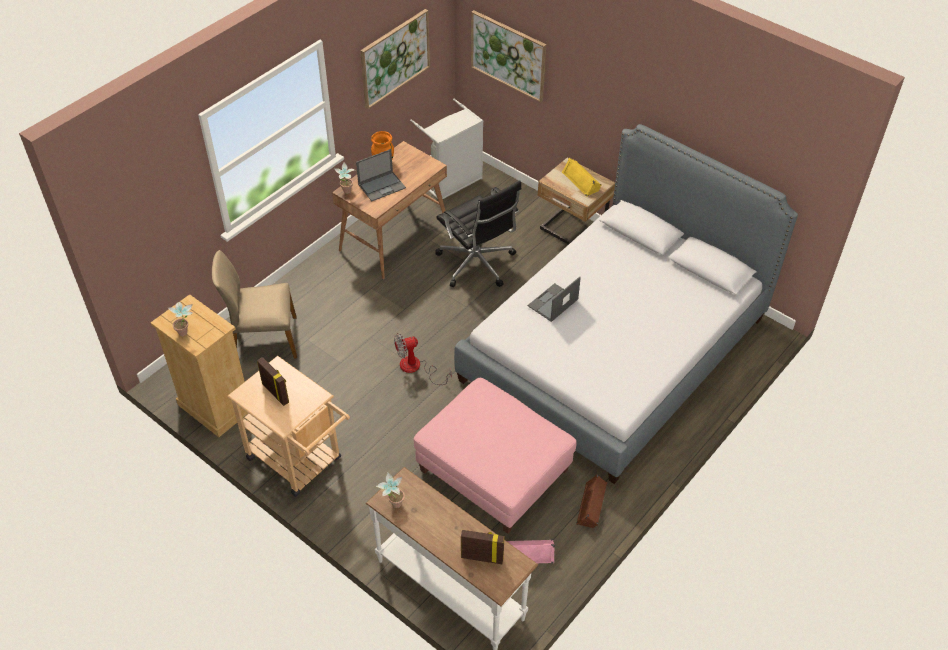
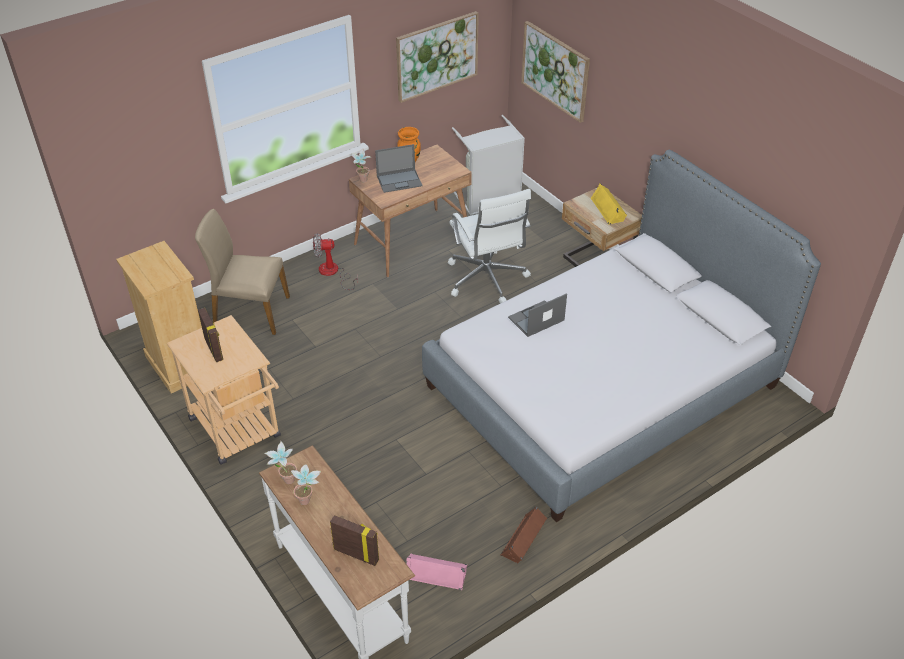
camera: 15 degrees right, 5 degrees down
potted plant [168,302,193,336] -> potted plant moved to [291,464,321,505]
fan [394,333,452,385] -> fan moved to [313,233,358,290]
pink ottoman [413,377,577,534] -> none
black office chair [436,180,521,287] -> white office chair [448,189,531,303]

